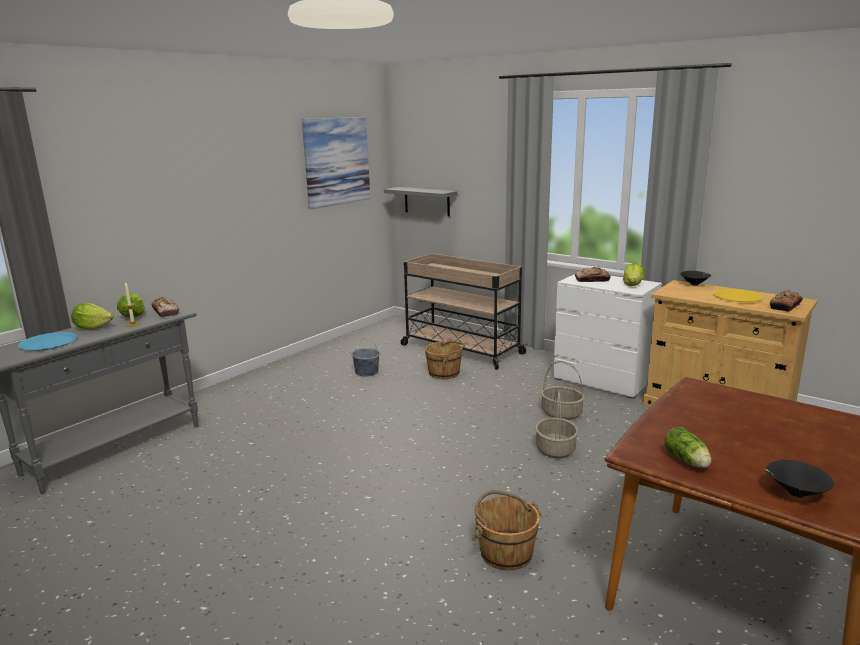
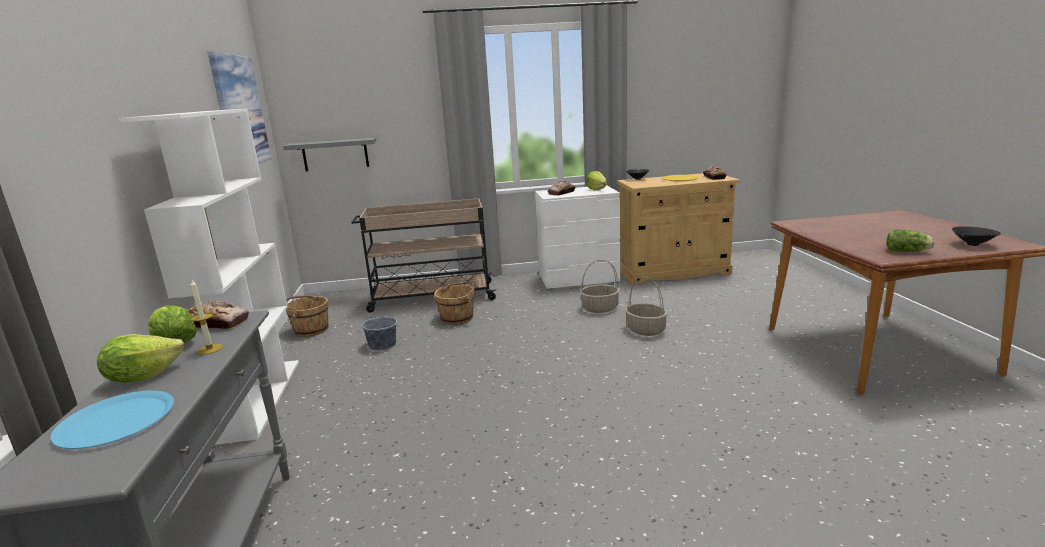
camera: 45 degrees left, 0 degrees up
brown bucket [472,490,541,571] -> brown bucket moved to [286,295,328,337]
none -> white bookcase [119,109,299,445]

